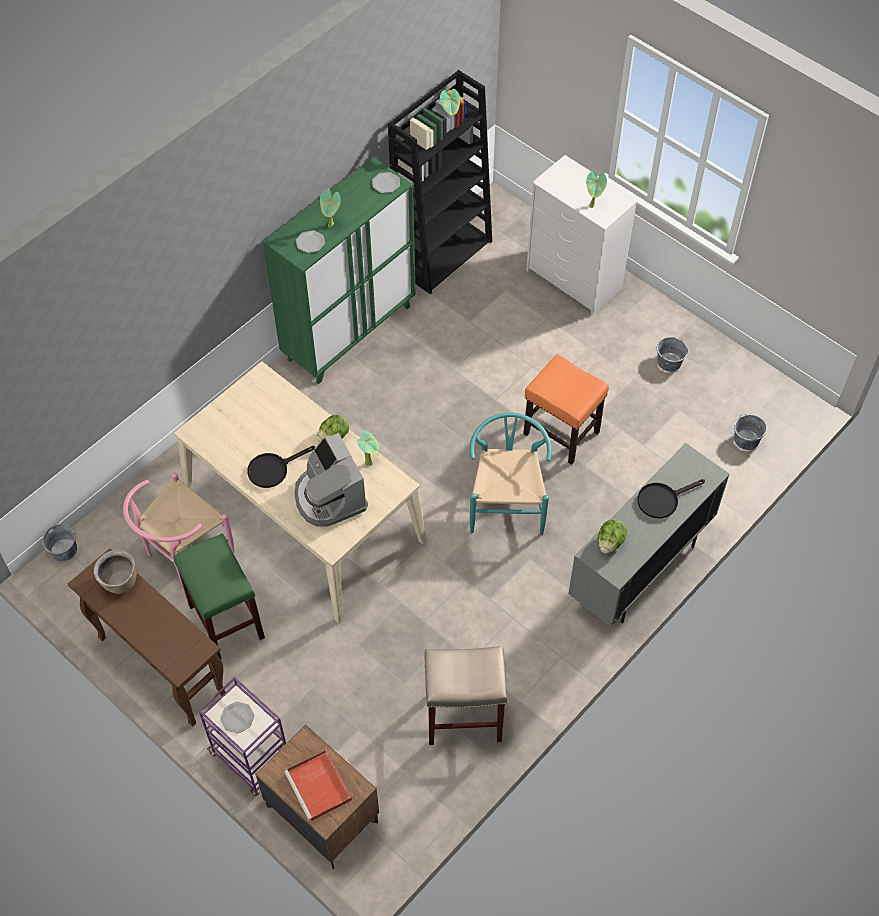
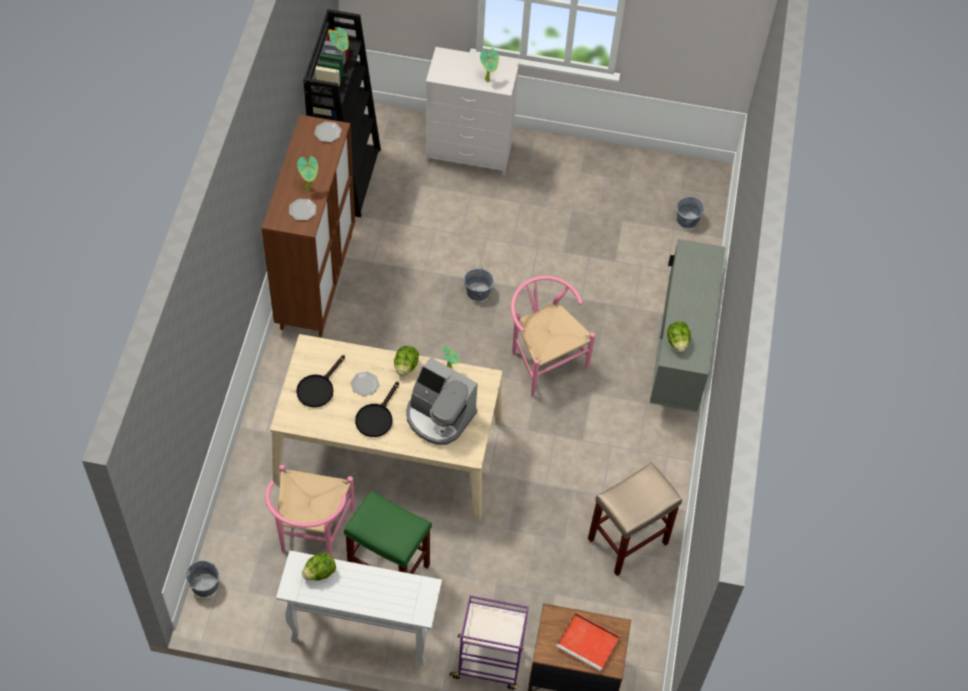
camera: 35 degrees left, 0 degrees up
brown console table [68,548,226,726] -> white console table [276,551,442,666]
brown cooking pot [94,550,137,594] -> lettuce [302,552,336,581]
plate [220,702,254,733] -> plate moved to [351,371,379,396]
green cabinet [263,157,416,384] -> brown cabinet [262,115,355,337]
turquoise chair [469,412,552,535] -> pink chair [511,276,595,397]
orange stool [523,355,609,465] -> none
black frying pan [637,479,705,518] -> black frying pan moved to [296,355,345,407]
grey bucket [657,337,688,372] -> grey bucket moved to [464,268,494,301]

